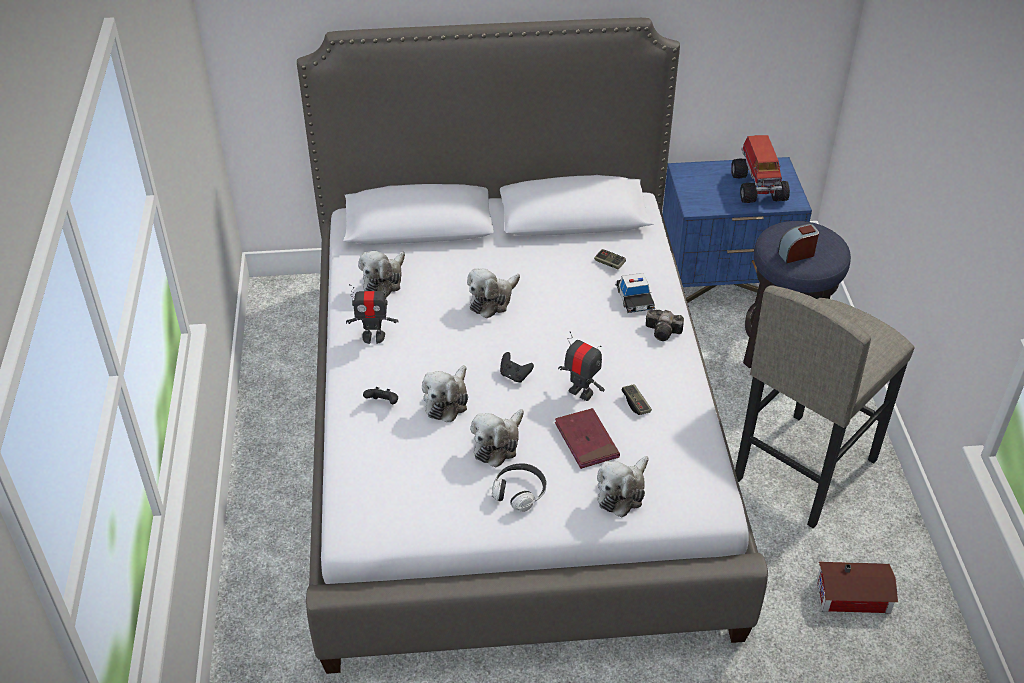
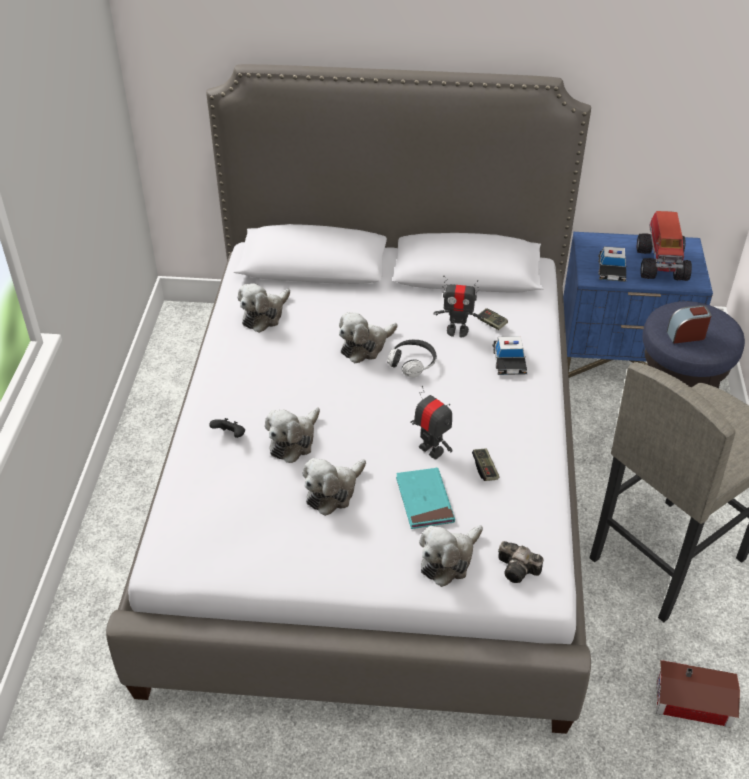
camera: 10 degrees right, 0 degrees up
toy robot [346,284,398,344] -> toy robot moved to [434,276,484,337]
headphones [492,463,547,512] -> headphones moved to [387,340,437,378]
black game controller [500,352,534,383] -> none
red book [555,408,620,469] -> turquoise book [396,468,455,529]
camera [646,310,684,341] -> camera moved to [498,541,543,583]
none -> toy car [598,246,627,282]

